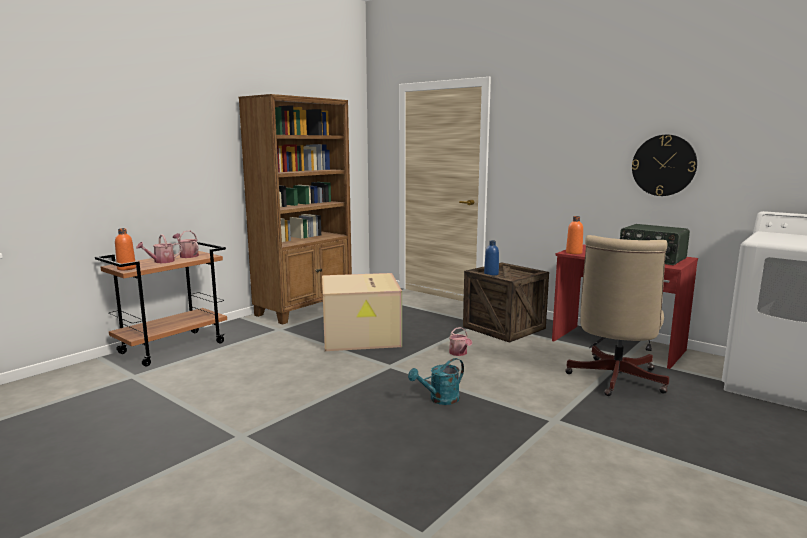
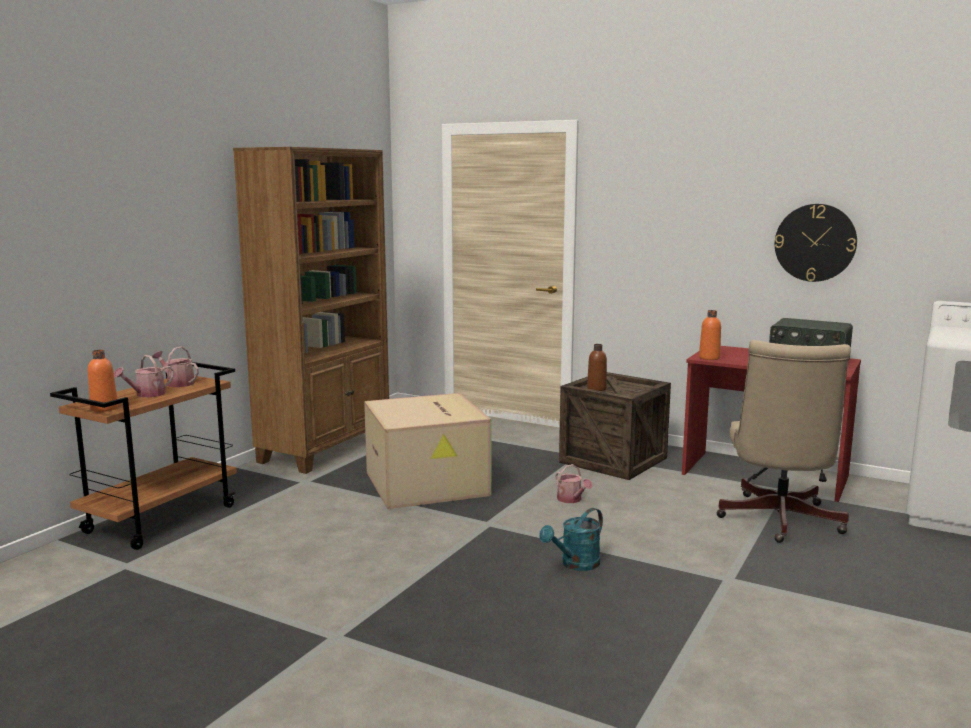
camera: 10 degrees left, 0 degrees up
blue bottle [484,240,499,276] -> brown bottle [587,344,607,391]

